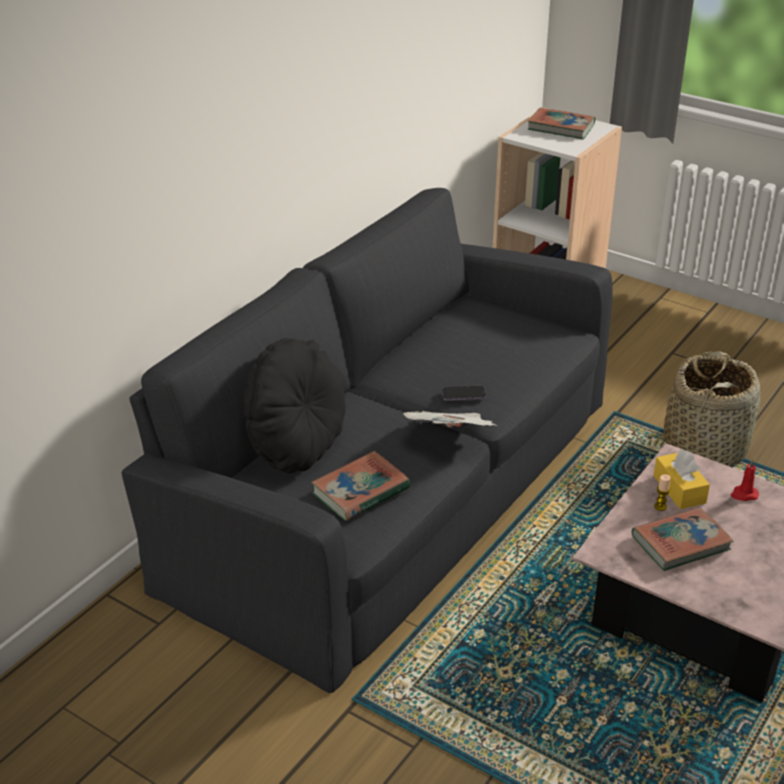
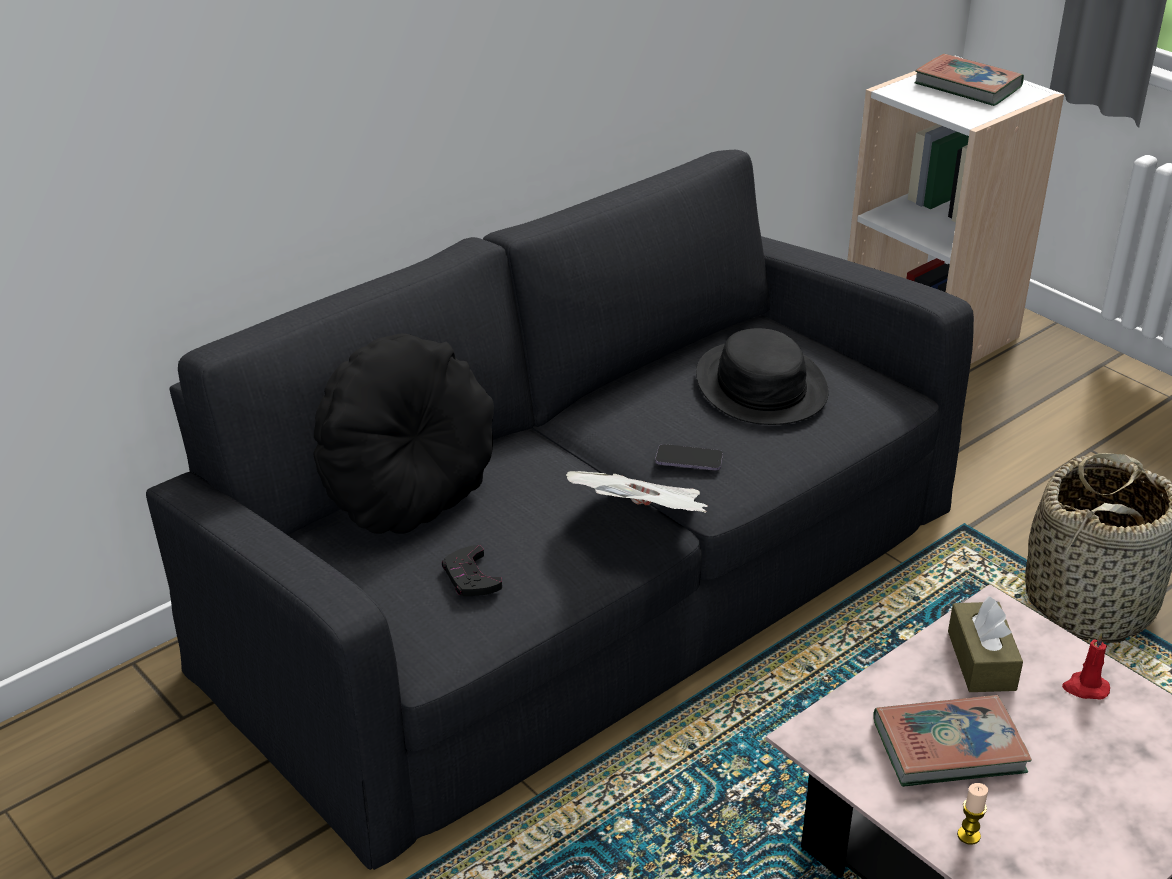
camera: 15 degrees right, 0 degrees up
book [311,451,410,521] -> black game controller [442,545,502,596]
yellow tissue box [653,449,710,509] -> brown tissue box [948,596,1023,692]
candle [654,474,671,511] -> candle moved to [957,783,988,845]
none -> black hat [696,328,829,425]

